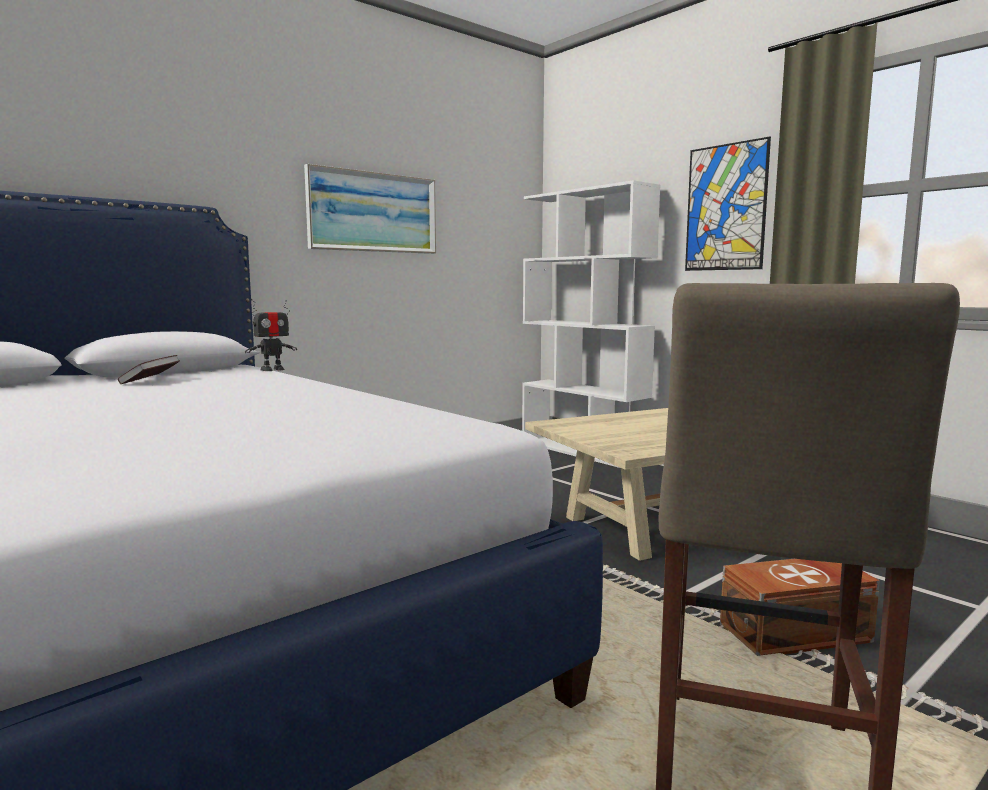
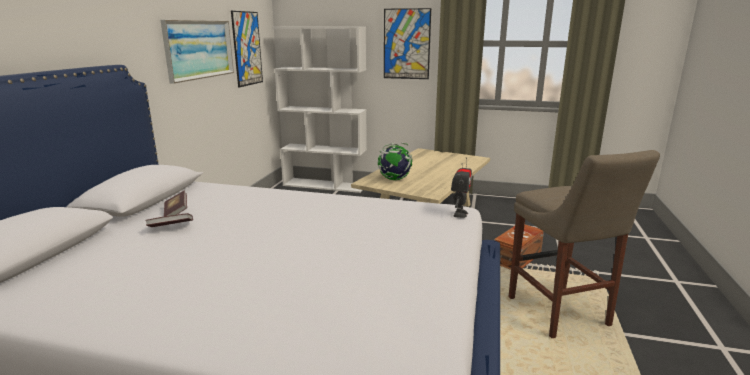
camera: 35 degrees left, 10 degrees up
toy robot [245,299,297,371] -> toy robot moved to [451,157,472,218]
none -> book [145,213,193,227]
none -> picture [231,11,263,88]
none -> globe [378,142,413,180]

